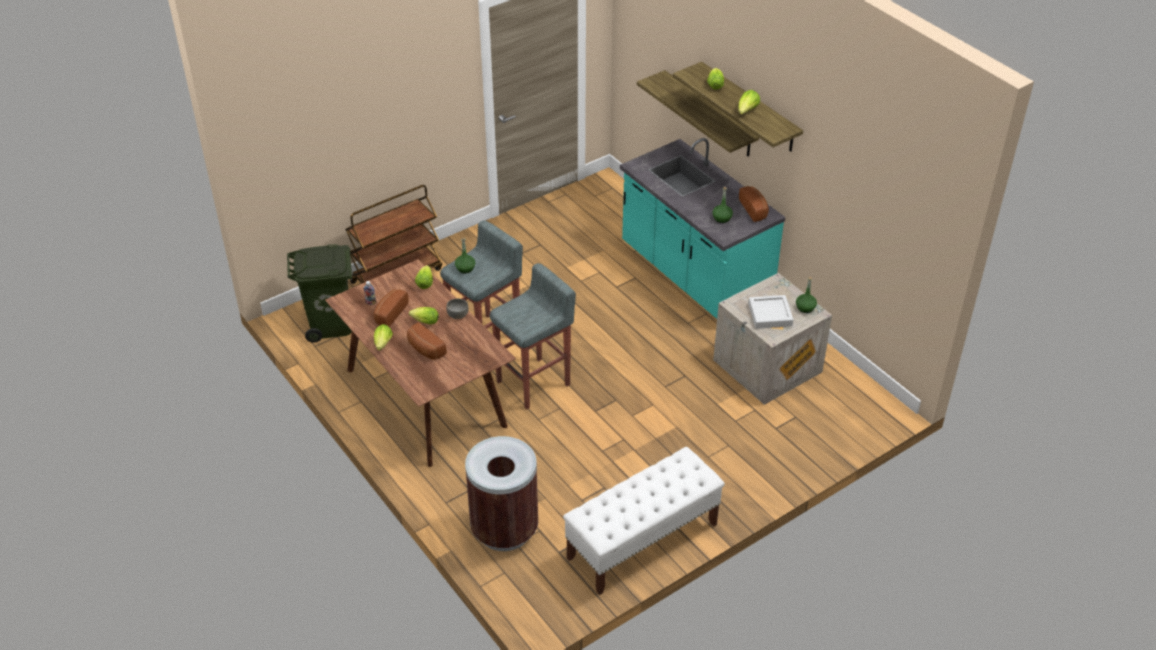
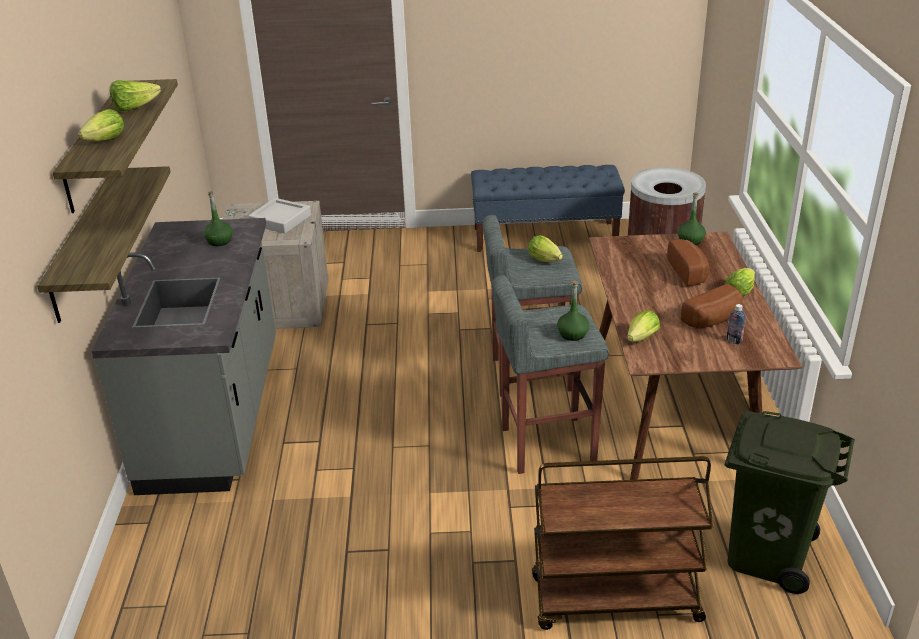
camera: 145 degrees left, 10 degrees down
lettuce [409,307,439,325] -> lettuce moved to [528,235,563,262]
grey bowl [446,298,469,319] -> none
white bench [563,447,725,595] -> blue bench [471,165,625,252]
turquoise counter [620,138,785,319] -> grey counter [91,218,276,495]
bread [739,186,769,222] -> none
green bottle [796,277,817,313] -> green bottle moved to [677,193,706,245]

